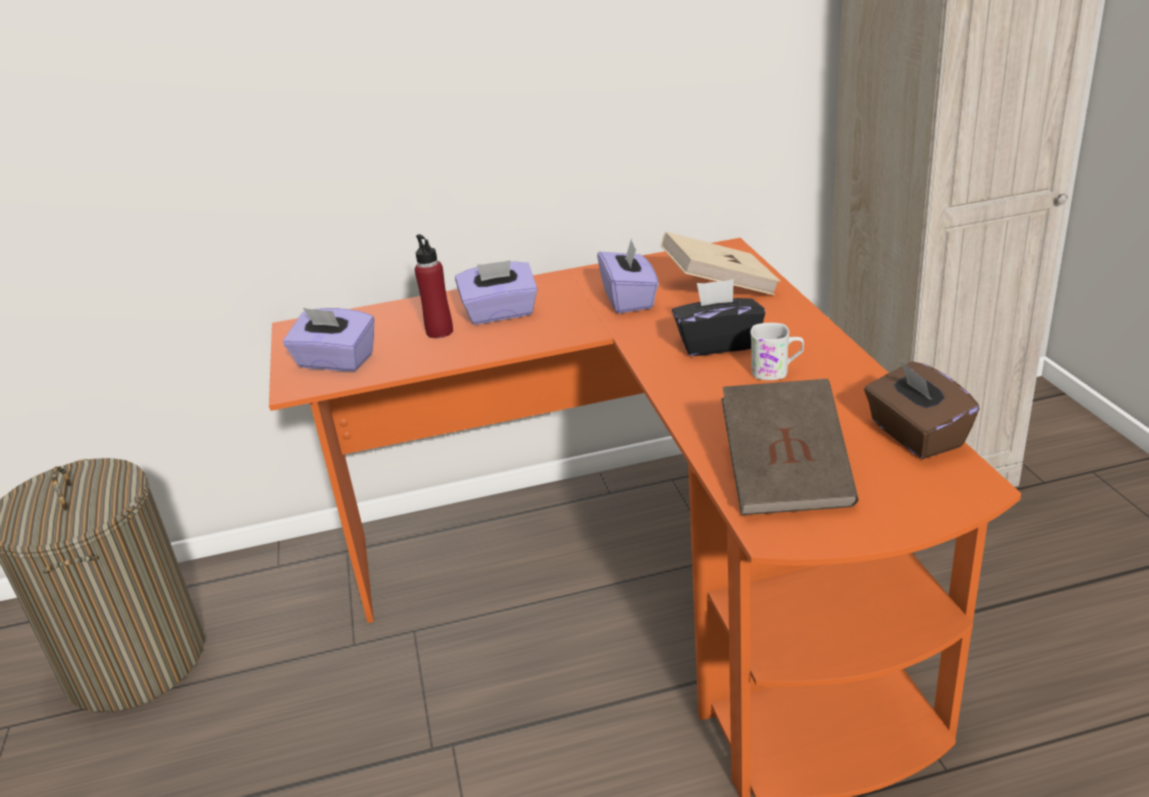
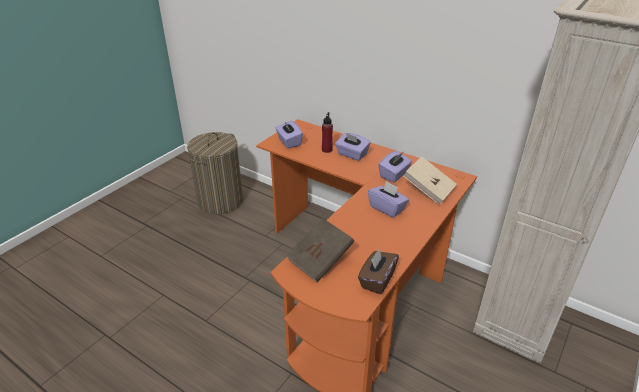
camera: 45 degrees right, 5 degrees up
black tissue box [672,279,765,356] -> purple tissue box [368,181,409,218]
white mug [750,323,804,380] -> none

